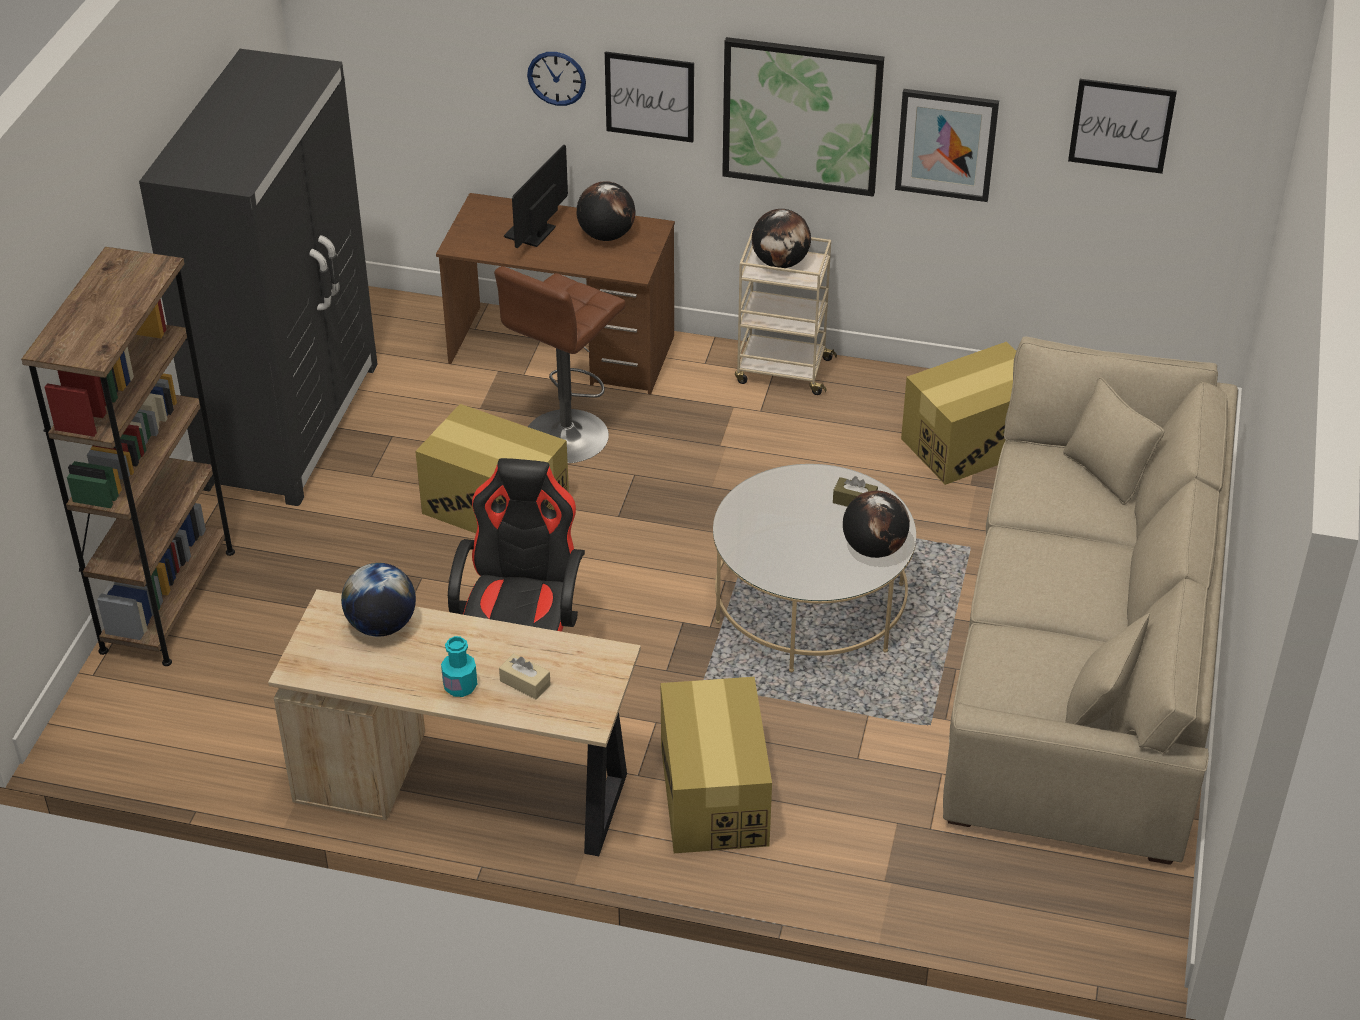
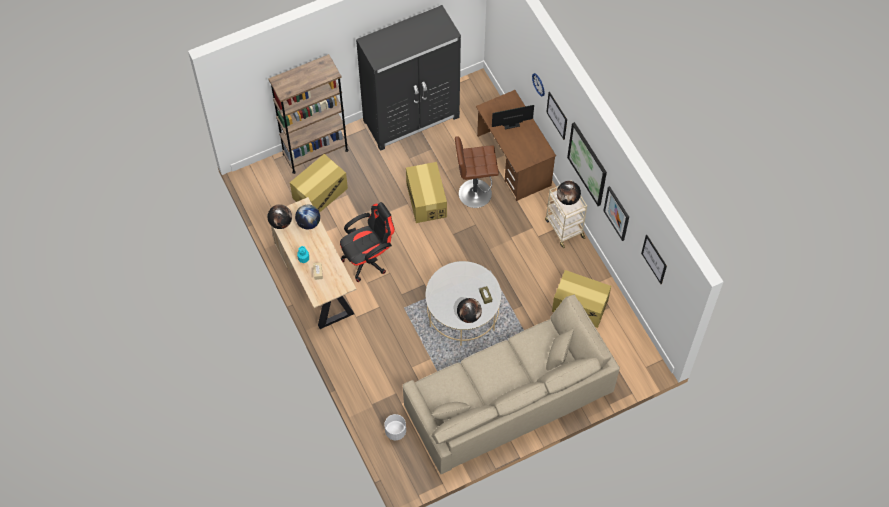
camera: 50 degrees right, 20 degrees up
globe [577,181,636,241] -> globe moved to [268,204,292,229]
cardboard box [661,677,772,853] -> cardboard box moved to [290,154,348,213]
none -> white planter [384,414,406,440]

